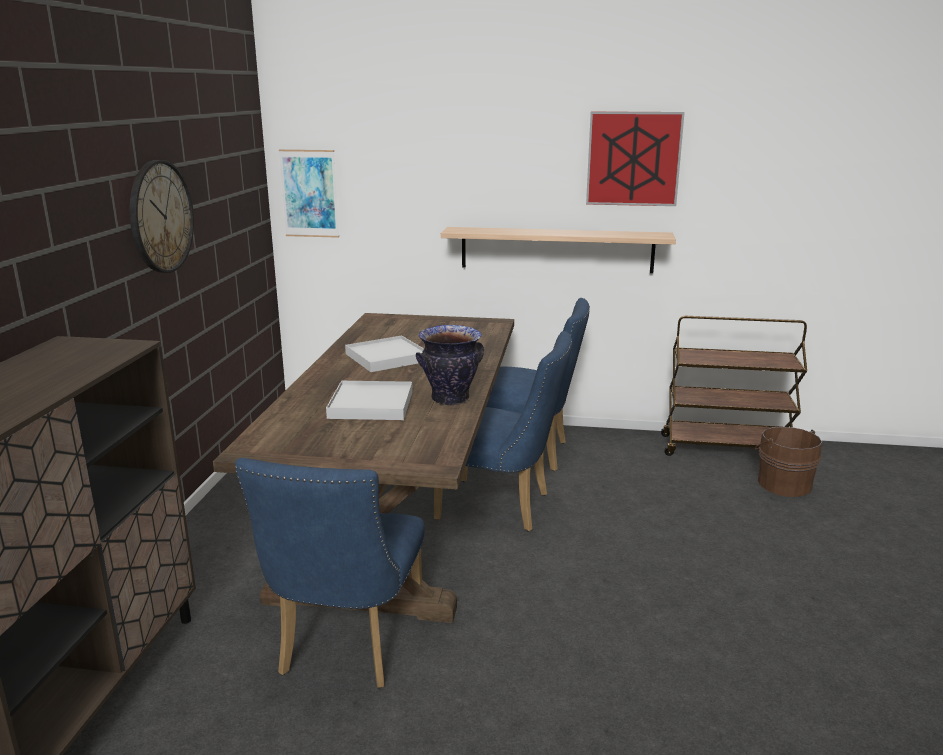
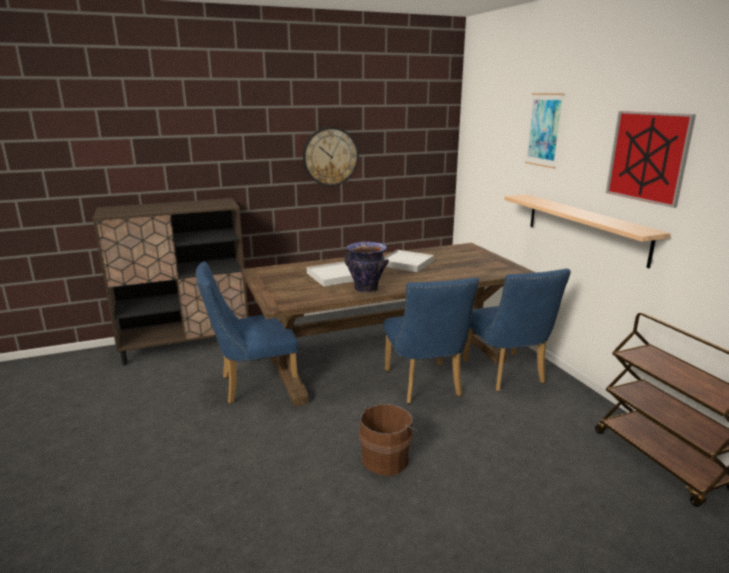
camera: 60 degrees right, 0 degrees up
picture [279,149,339,238] -> picture moved to [525,93,565,168]
brown bucket [753,427,822,497] -> brown bucket moved to [359,404,418,476]

